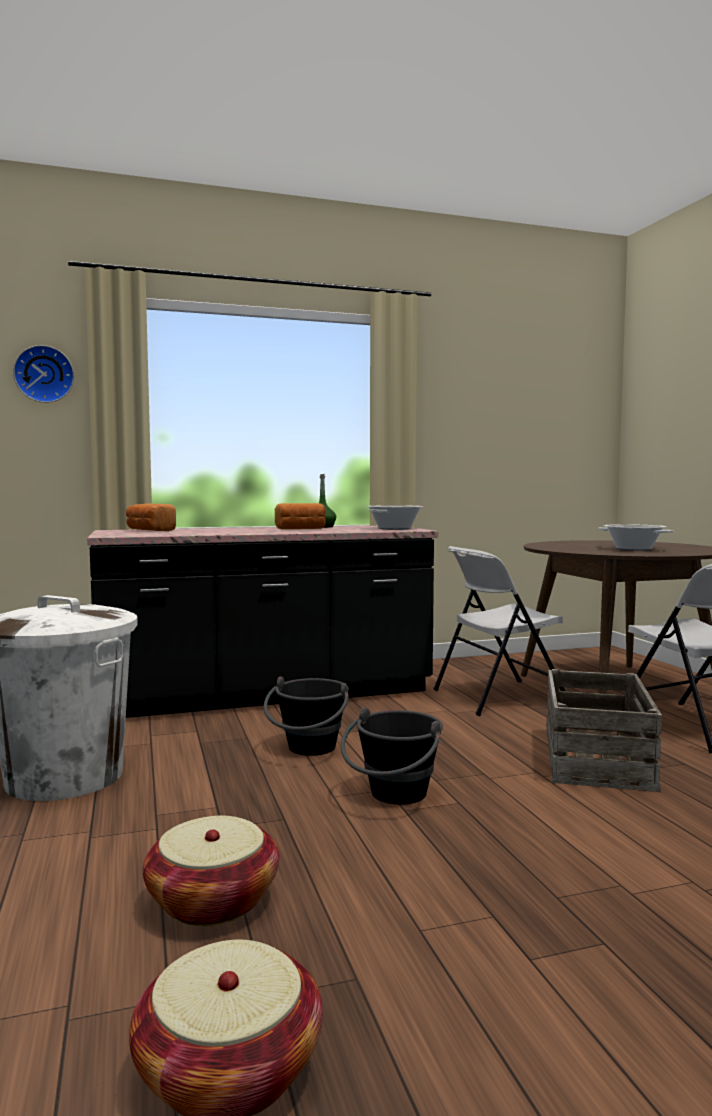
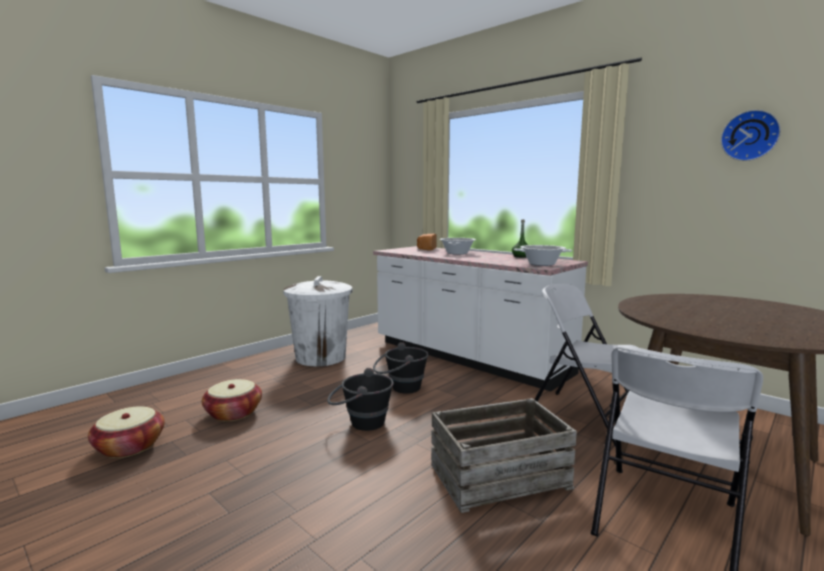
camera: 60 degrees right, 5 degrees up
wall clock [13,345,74,403] -> wall clock moved to [721,110,781,161]
black counter [87,526,438,718] -> white counter [373,246,588,391]
bread [275,503,326,529] -> none
cooking pot [598,524,674,551] -> cooking pot moved to [439,238,476,255]

